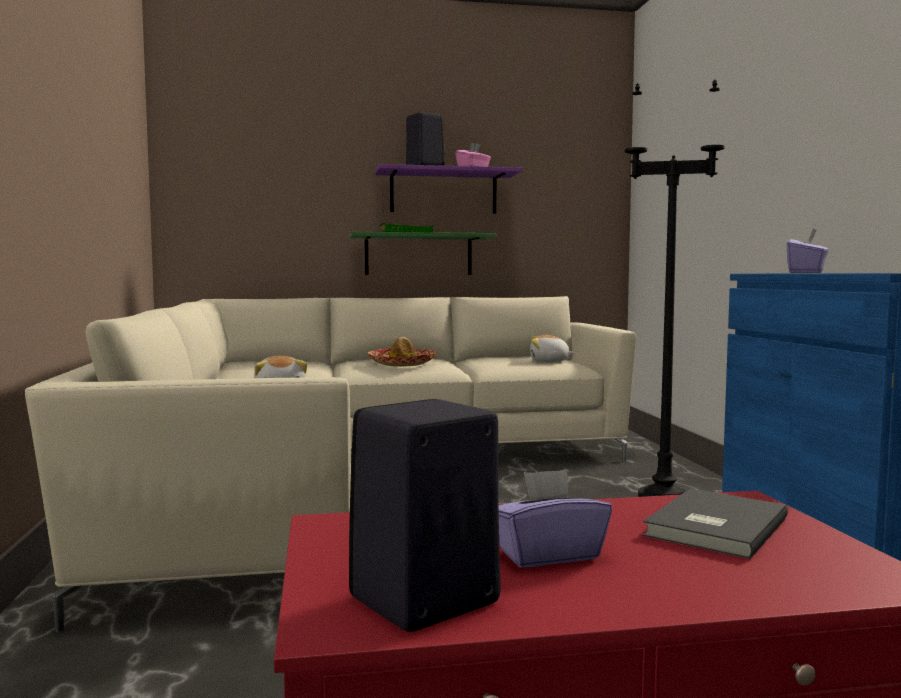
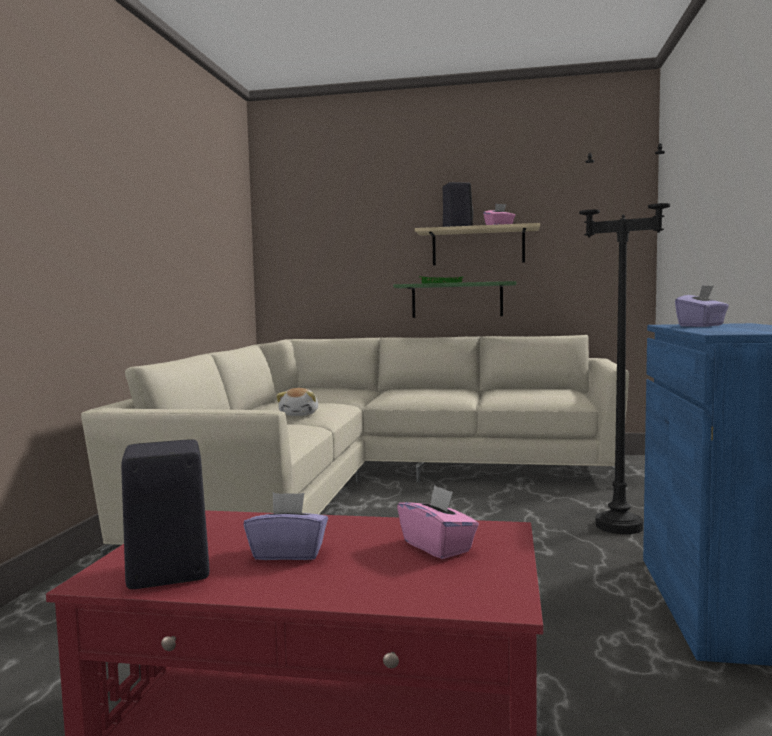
camera: 20 degrees right, 0 degrees up
hat [368,337,437,367] -> none
purple shelf [375,164,523,214] -> beige shelf [415,223,540,265]
plush toy [530,335,575,362] -> none
grey book [643,489,788,559] -> pink tissue box [397,485,479,559]

